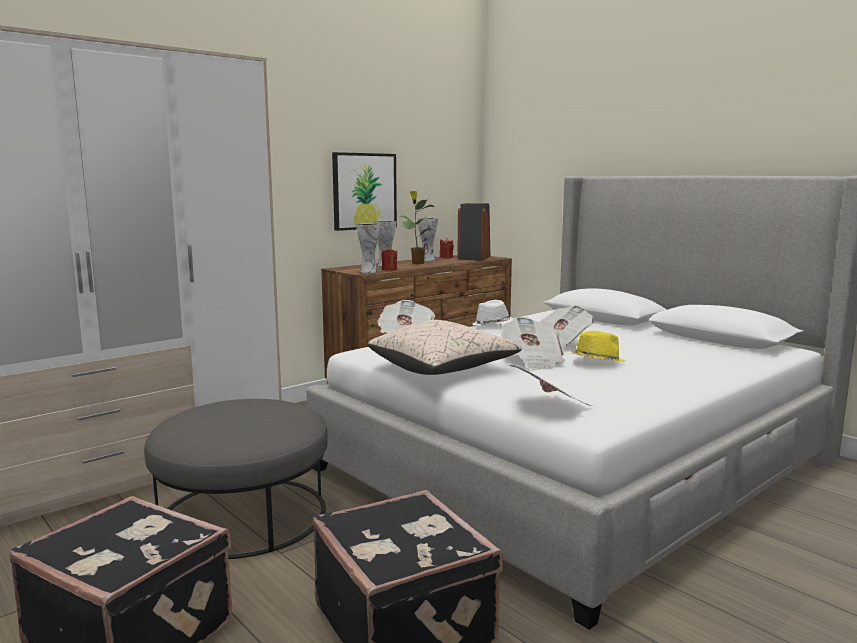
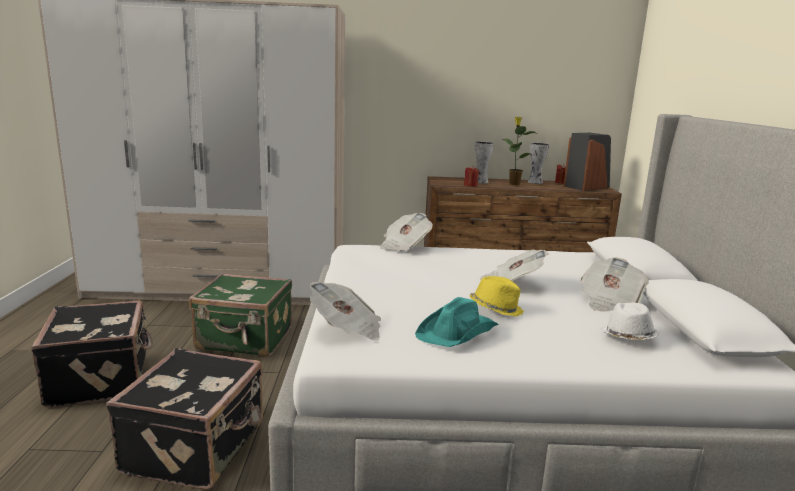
camera: 40 degrees right, 5 degrees up
grey ottoman [144,399,328,559] -> green suitcase [189,273,292,356]
picture [332,152,397,231] -> none
vase [356,223,380,273] -> none
beige pillow [368,320,522,375] -> none
white hat [472,300,512,326] -> white hat moved to [600,303,659,340]
newspaper [501,317,565,370] -> newspaper moved to [581,257,649,312]
none -> turquoise hat [415,297,498,347]

